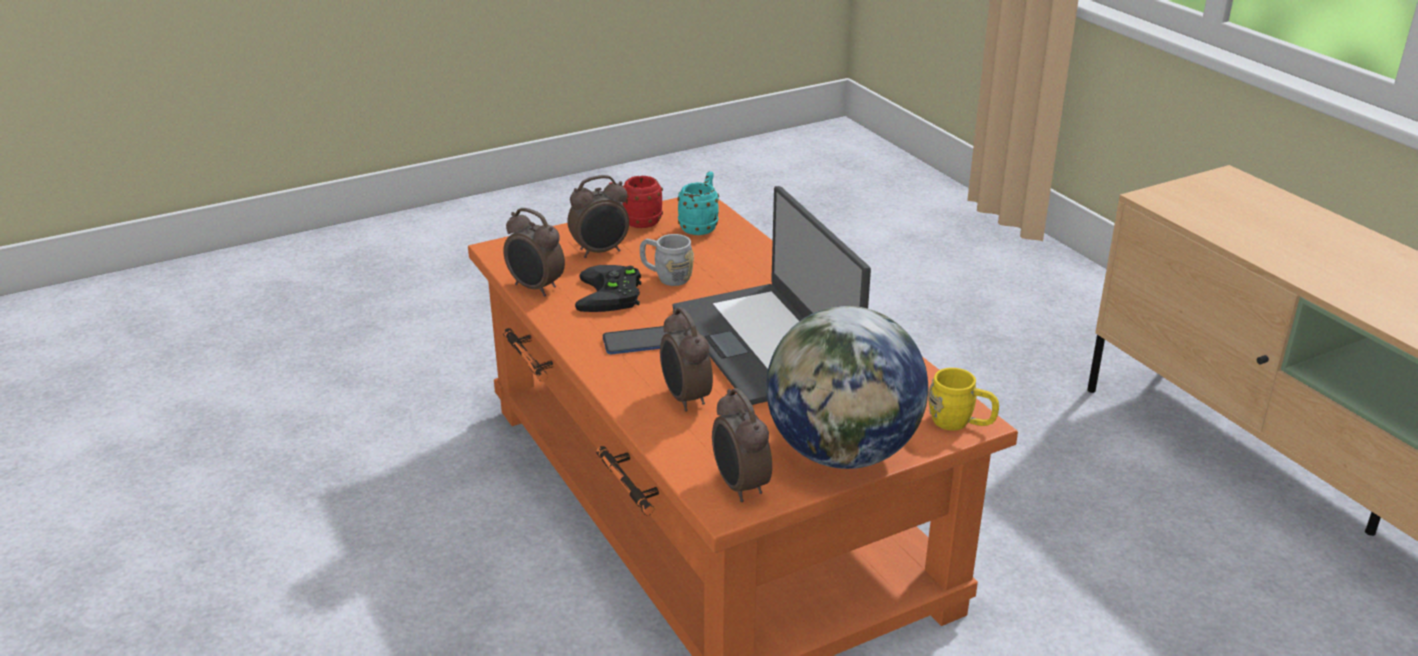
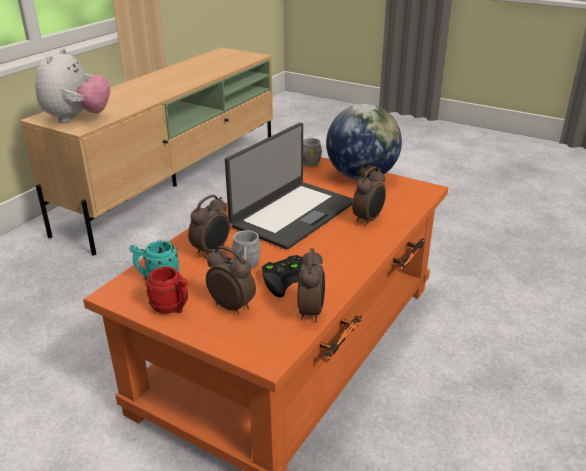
camera: 120 degrees left, 0 degrees up
phone [603,326,669,354] -> none
alarm clock [712,388,772,502] -> alarm clock moved to [188,195,230,259]
yellow mug [928,368,999,430] -> grey mug [303,137,322,166]
none -> plush toy [35,48,110,123]

